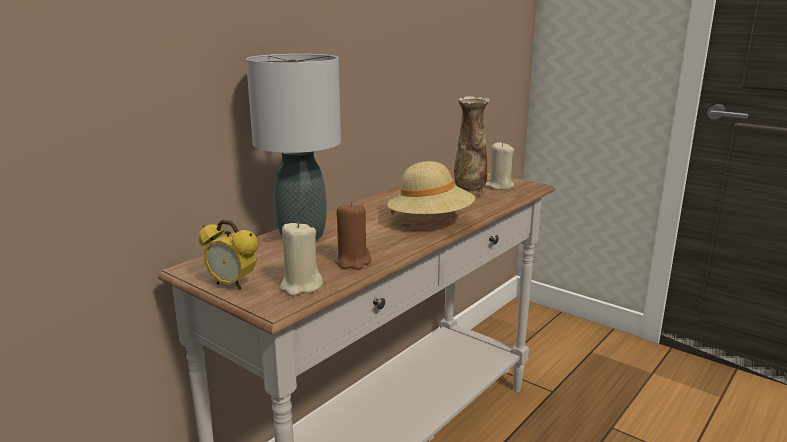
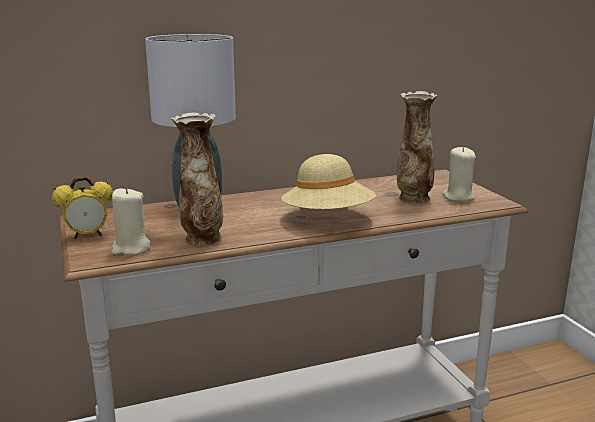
camera: 30 degrees right, 0 degrees up
alarm clock [198,220,258,290] -> alarm clock turned 75 degrees counterclockwise [52,176,113,239]
brown candle [334,202,371,270] -> vase [171,112,223,246]

